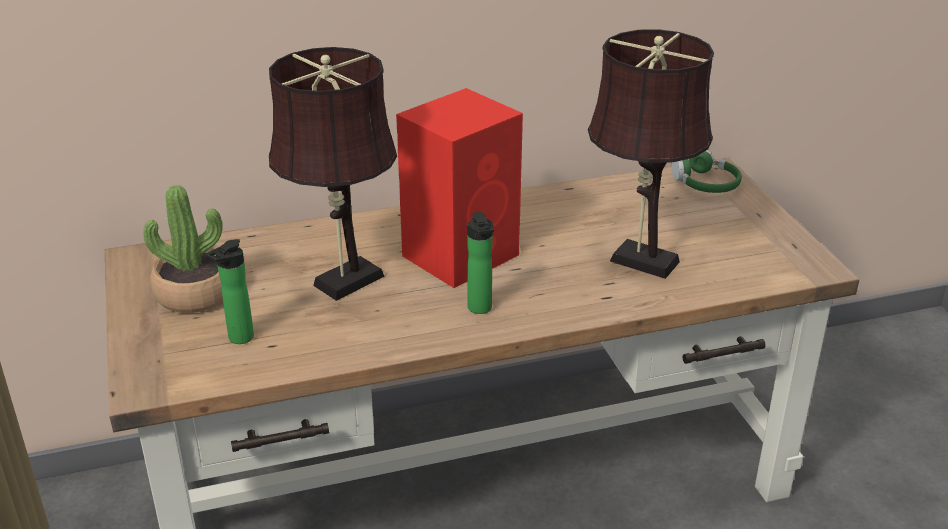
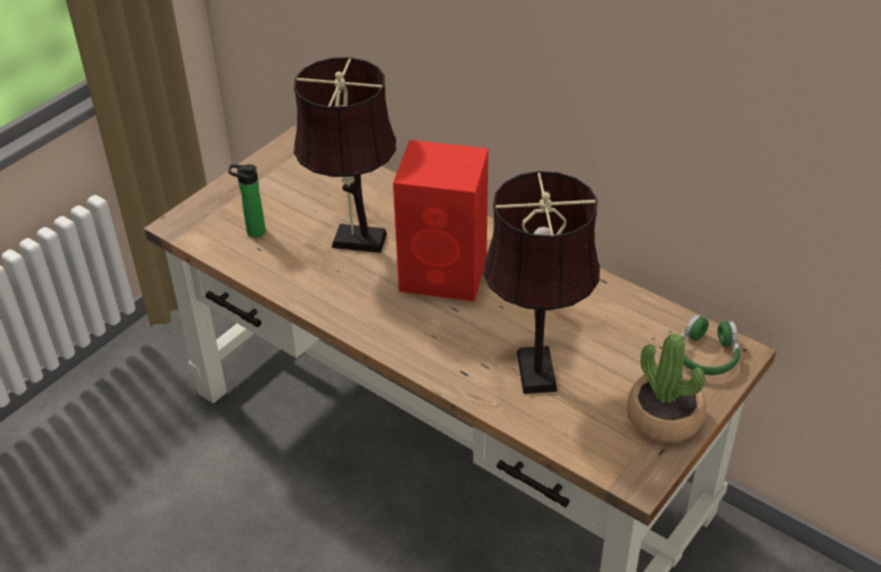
camera: 55 degrees right, 10 degrees up
potted plant [143,185,223,313] -> potted plant moved to [627,333,706,443]
bottle [467,211,494,314] -> none

